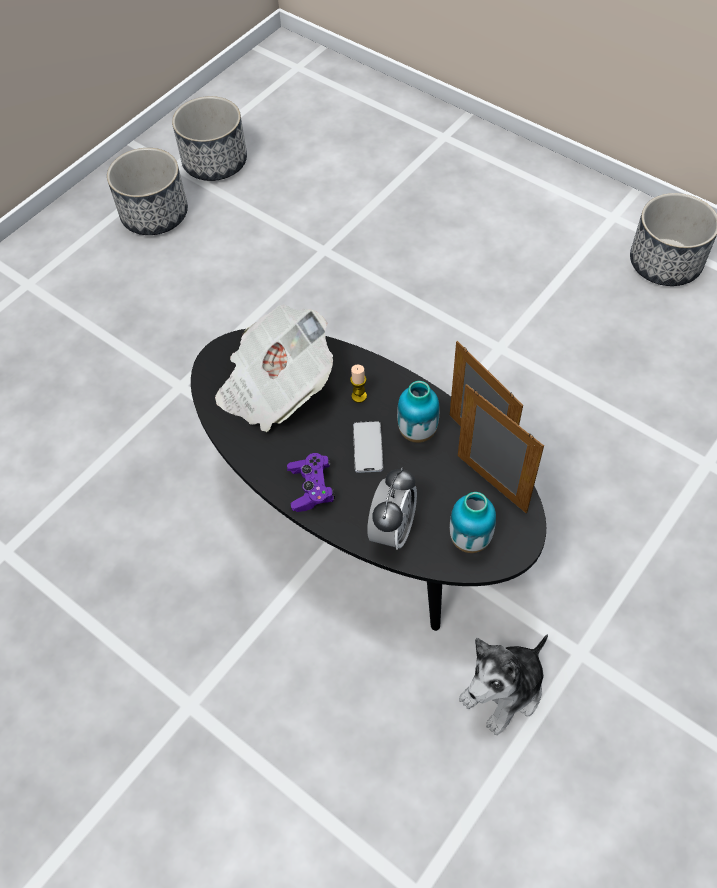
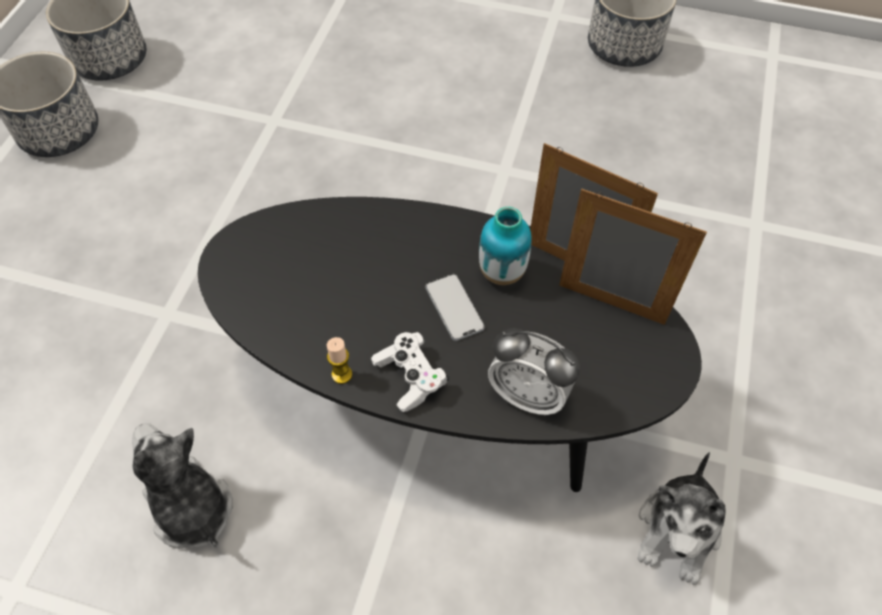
camera: 25 degrees left, 0 degrees up
newspaper [215,304,333,432] -> none
purple game controller [287,453,335,512] -> white game controller [371,332,449,412]
candle [350,364,367,403] -> candle moved to [327,337,353,384]
alarm clock [367,467,417,550] -> alarm clock turned 120 degrees clockwise [488,328,580,416]
vase [450,492,496,553] -> none
none -> plush toy [132,423,233,549]

